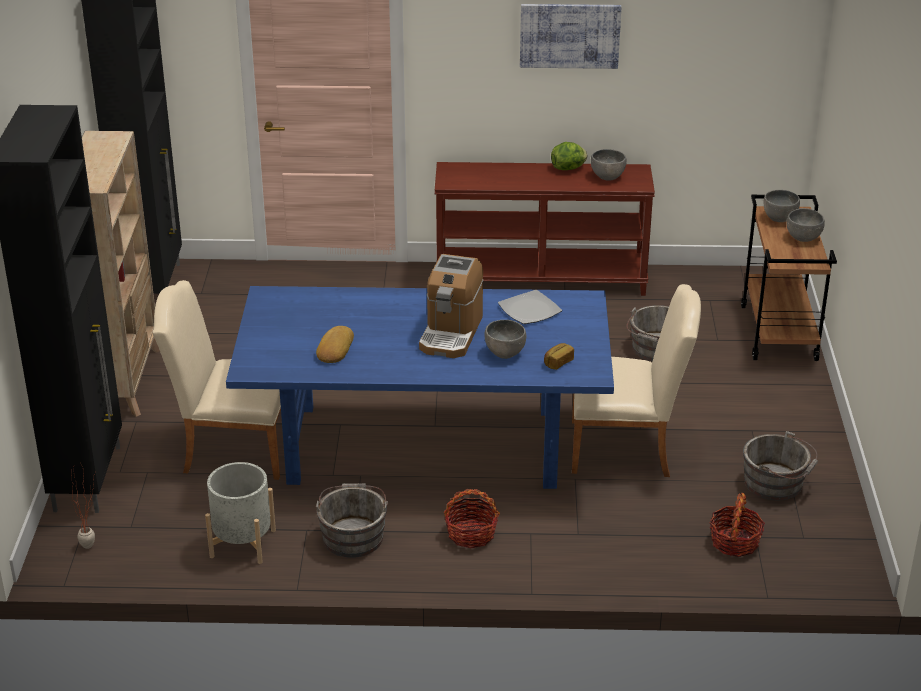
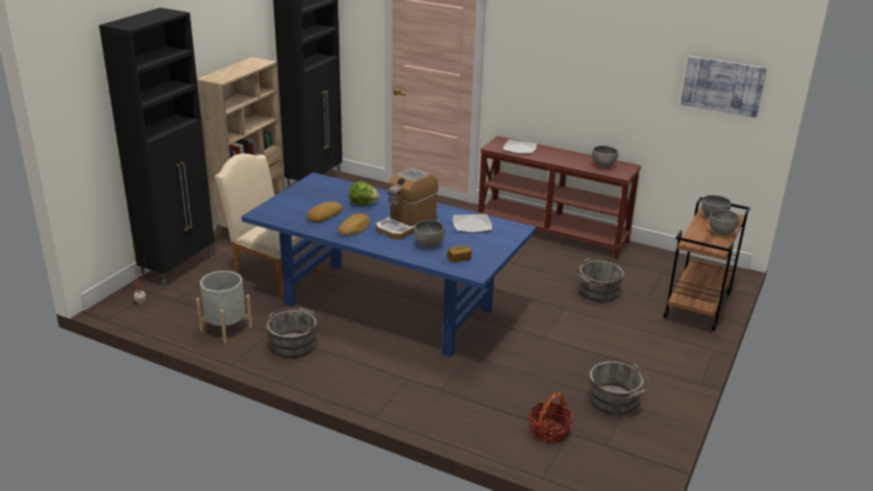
camera: 25 degrees right, 5 degrees down
basket [444,489,500,548] -> none
picture [520,4,621,69] -> picture moved to [681,56,767,118]
lettuce [551,142,587,170] -> lettuce moved to [349,181,379,205]
beige chair [572,284,701,477] -> none
none -> bread [338,213,370,236]
none -> plate [503,140,537,154]

